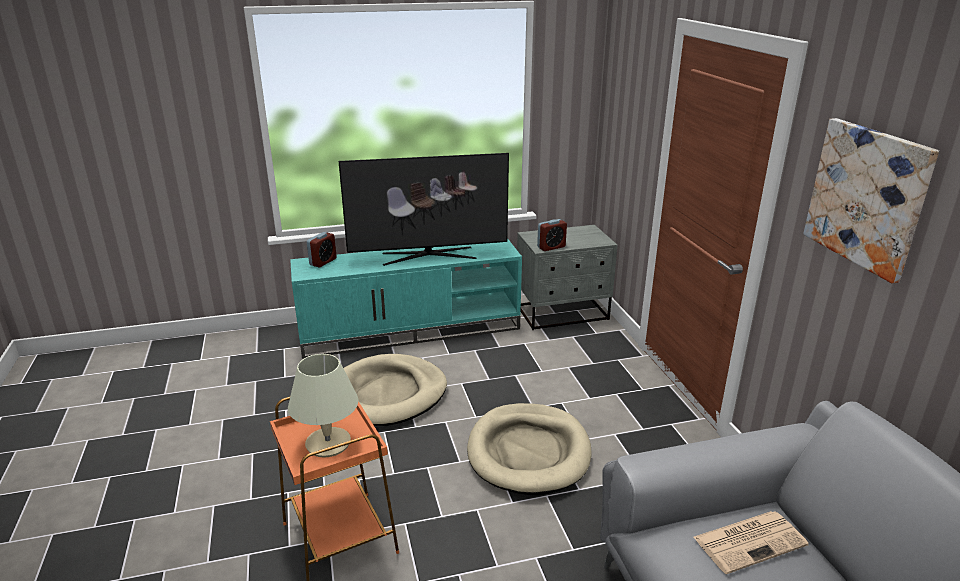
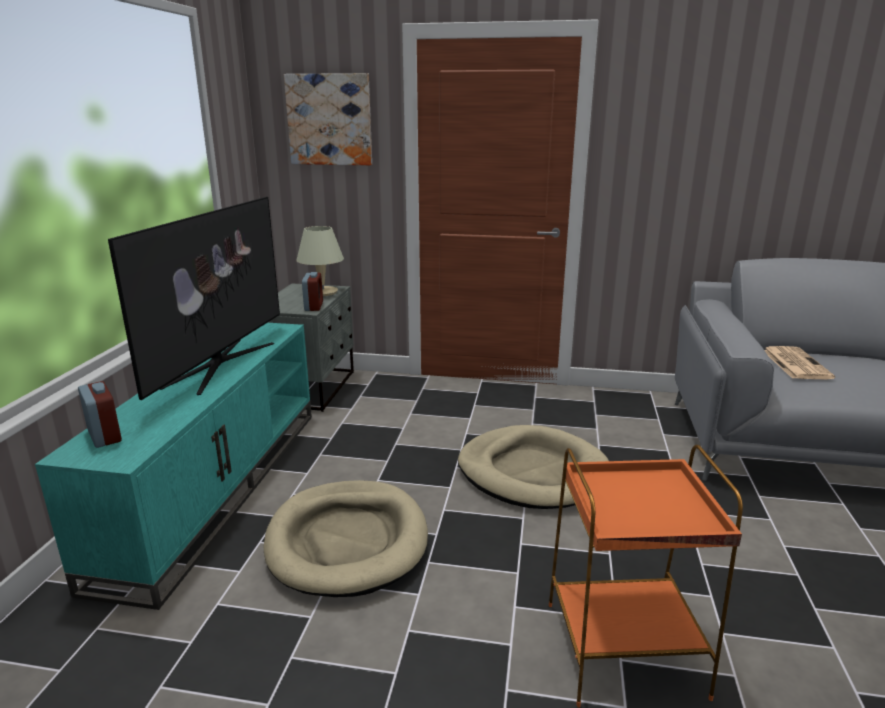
camera: 65 degrees left, 5 degrees down
beige table lamp [288,354,358,457] -> beige table lamp moved to [296,226,344,296]
picture [803,118,939,283] -> picture moved to [284,73,372,165]

